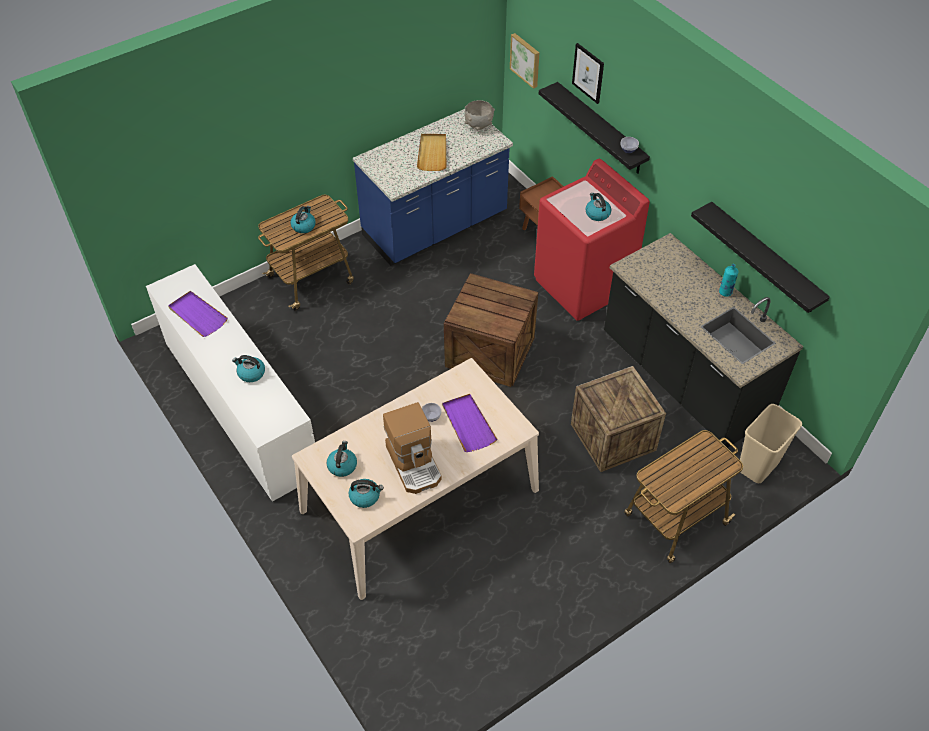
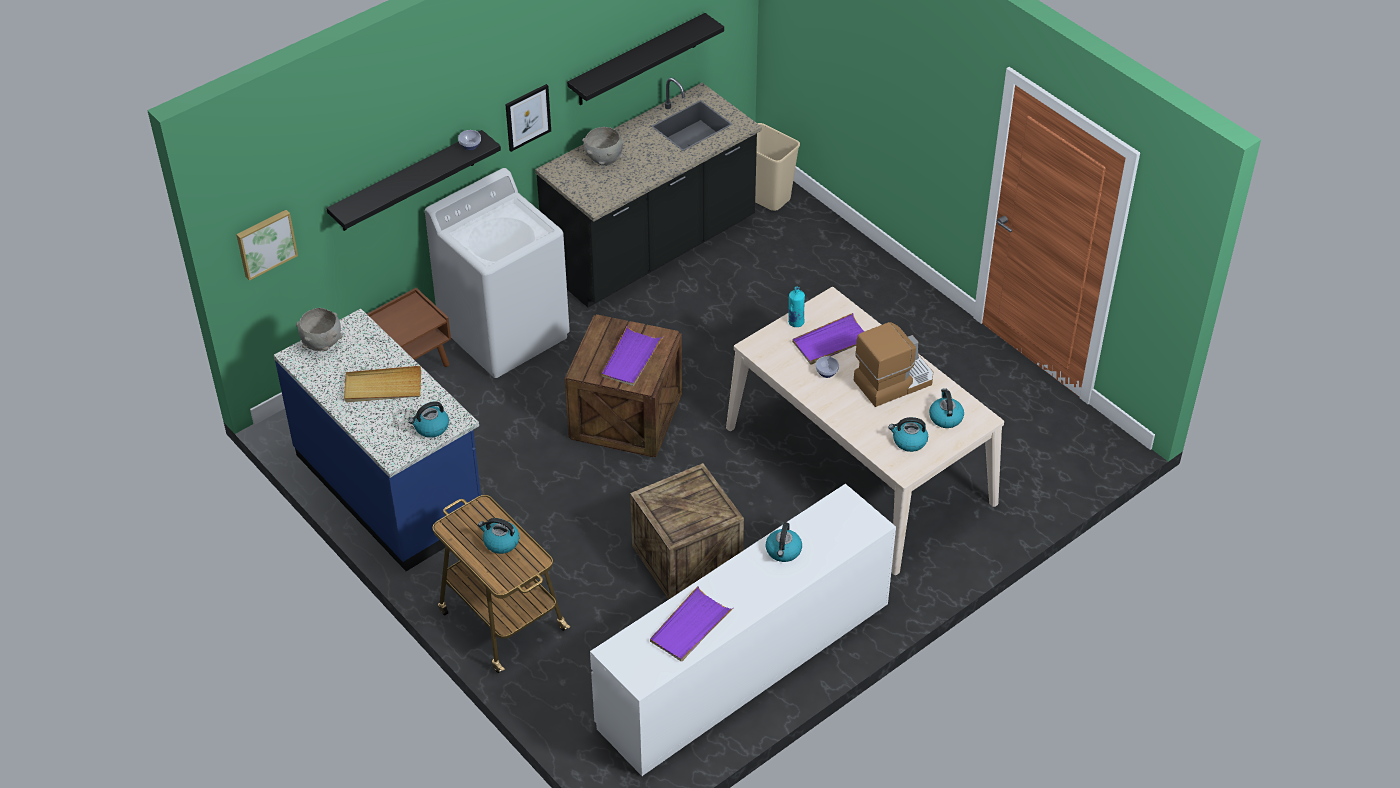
camera: 95 degrees left, 5 degrees down
red washing machine [534,159,650,321] -> white washing machine [425,168,570,378]
crate [571,366,666,472] -> crate moved to [630,463,744,600]
picture [572,43,604,104] -> picture moved to [505,84,551,152]
kettle [585,193,611,221] -> kettle moved to [409,401,449,438]
cart [624,430,743,563] -> none
turquoise bottle [719,264,738,297] -> turquoise bottle moved to [788,287,805,327]
none -> grey bowl [582,127,624,166]
none -> purple tray [601,326,664,386]

